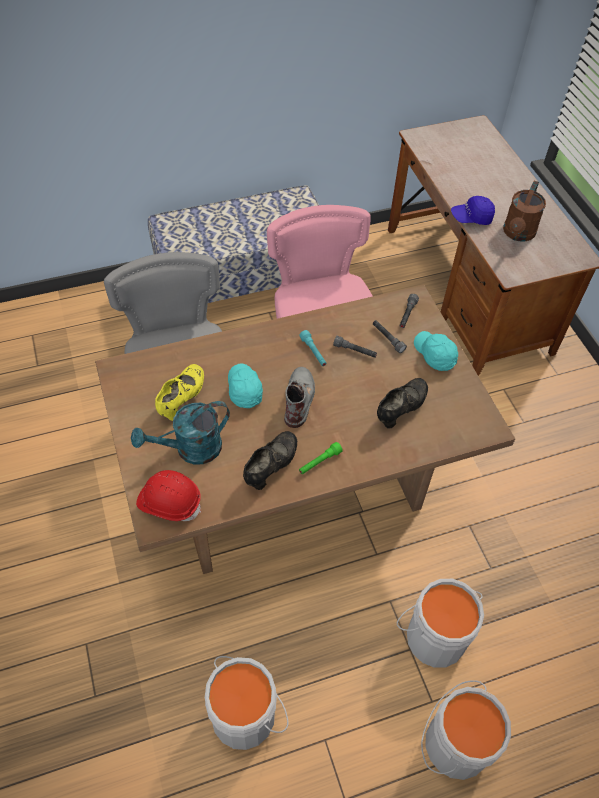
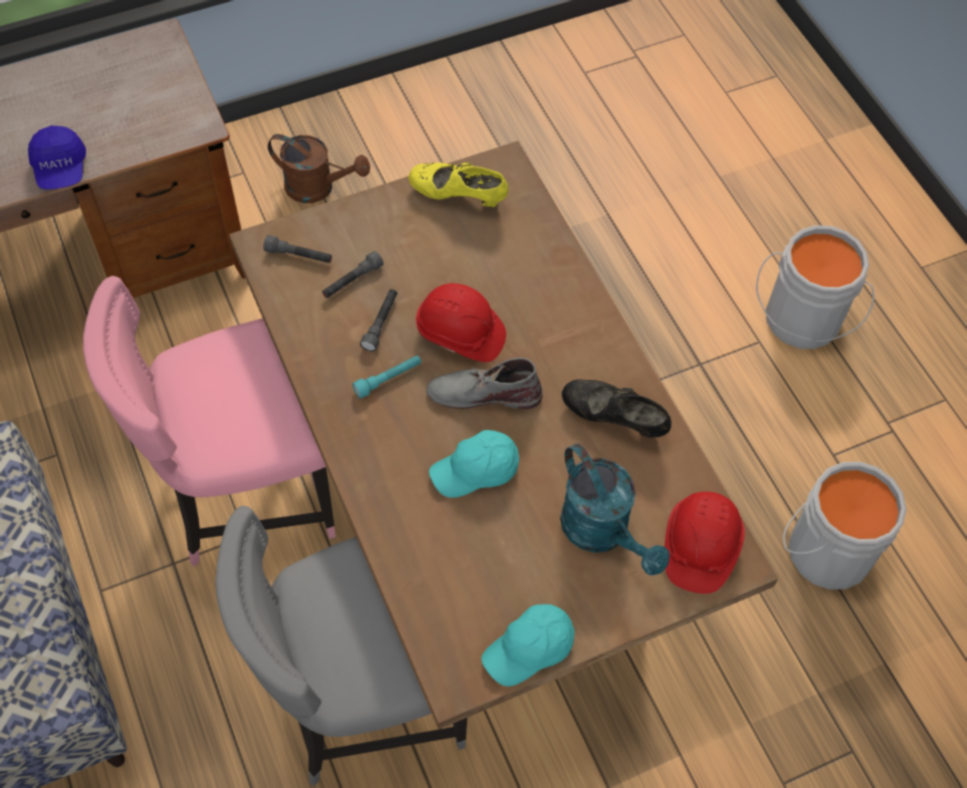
camera: 95 degrees left, 5 degrees up
yellow shoe [155,364,204,421] -> yellow shoe moved to [408,162,508,207]
green flashlight [299,442,343,474] -> none
black shoe [377,378,428,429] -> none
grey bucket [397,579,484,668] -> none
turquoise cap [414,331,458,371] -> turquoise cap moved to [481,604,575,686]
brown watering can [503,181,546,242] -> brown watering can moved to [268,134,370,203]
none -> red hard hat [416,283,506,362]

